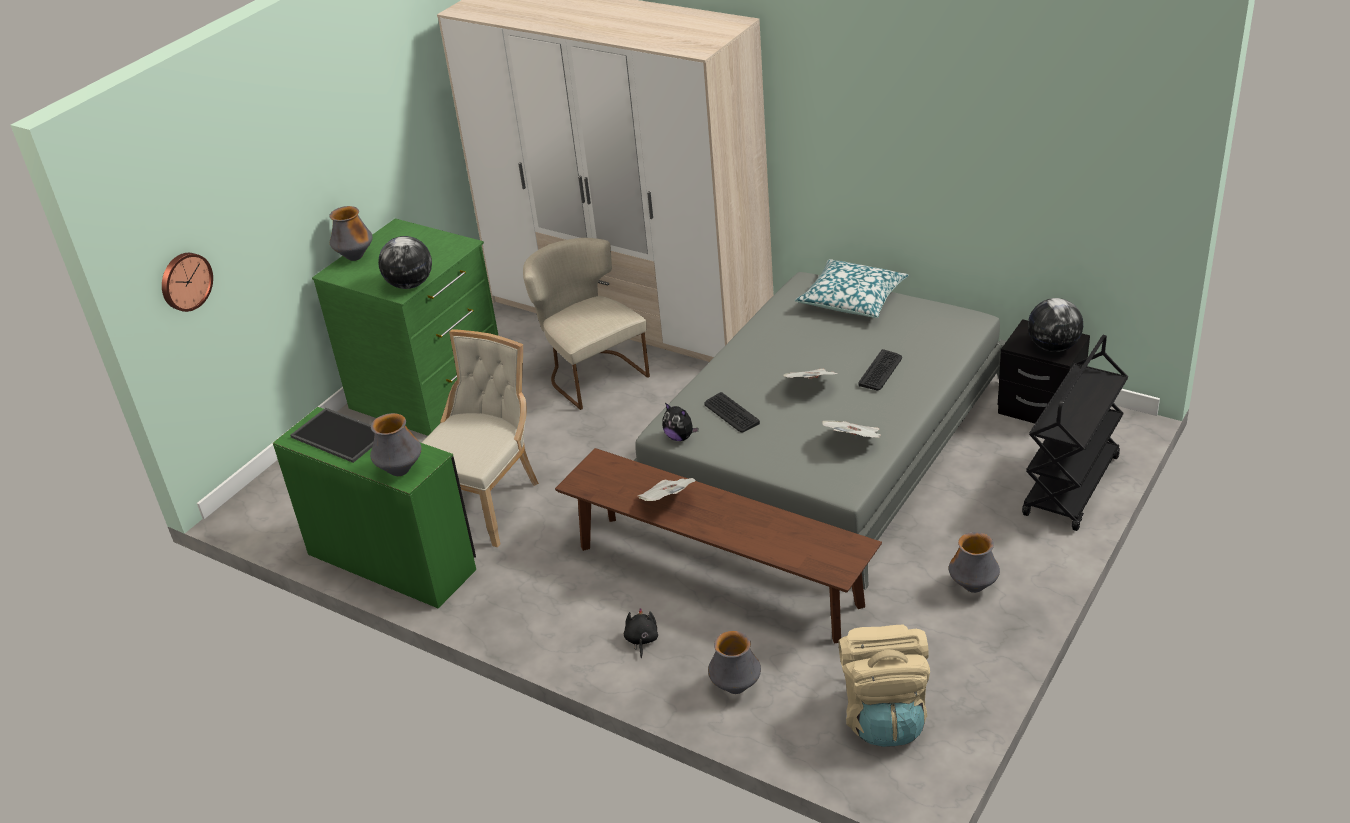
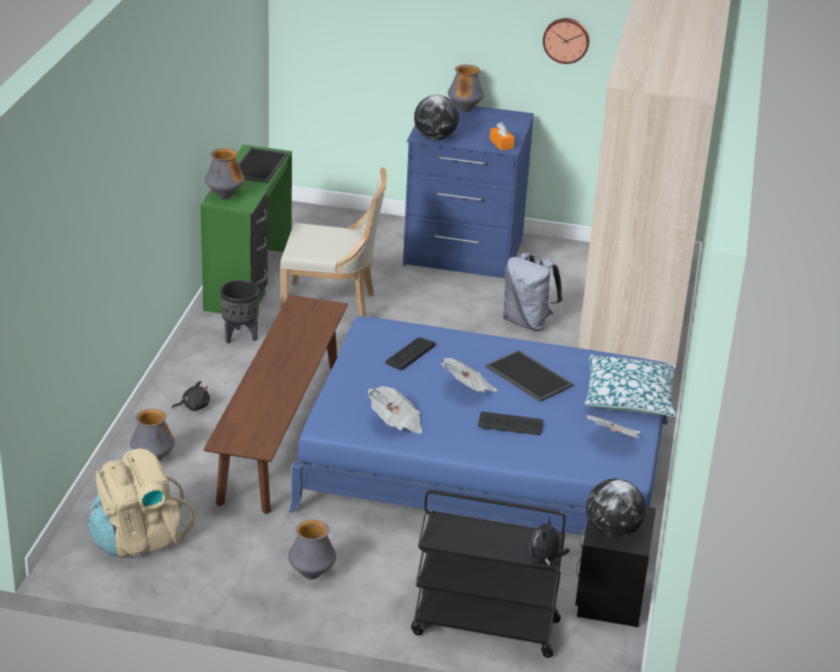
camera: 65 degrees right, 5 degrees down
wall clock [162,253,213,312] -> wall clock moved to [543,18,589,64]
green dresser [312,219,499,436] -> blue dresser [403,106,534,278]
beige chair [523,238,650,410] -> grey backpack [503,253,563,331]
grey bed [634,272,1006,590] -> blue bed [288,316,668,535]
newspaper [638,478,696,501] -> newspaper moved to [587,415,640,439]
plush toy [663,403,698,441] -> plush toy moved to [530,517,570,566]
none -> black planter [220,280,260,344]
none -> tray [486,350,573,402]
none -> orange tissue box [490,122,515,150]

